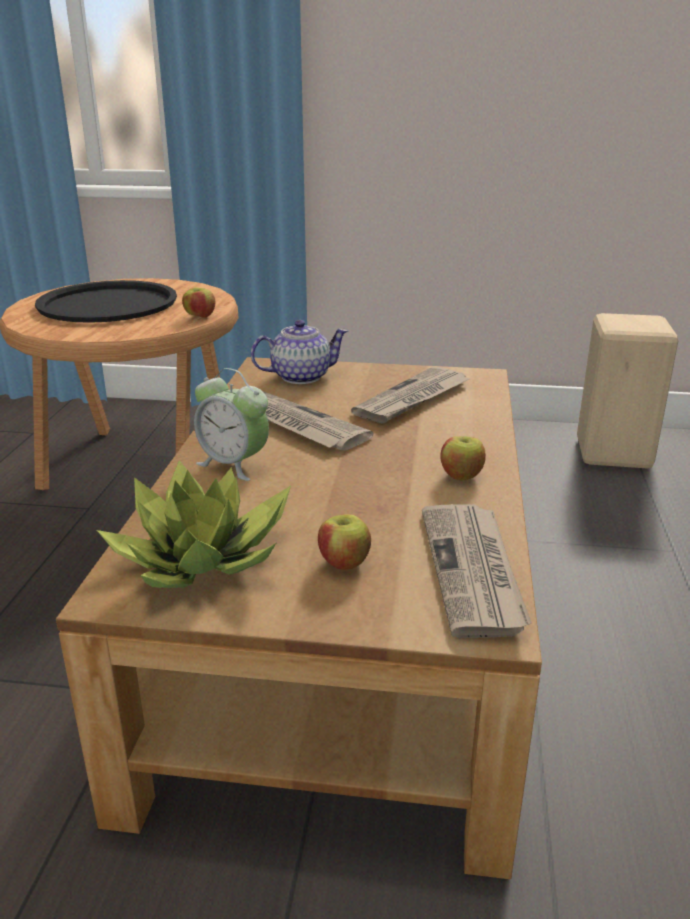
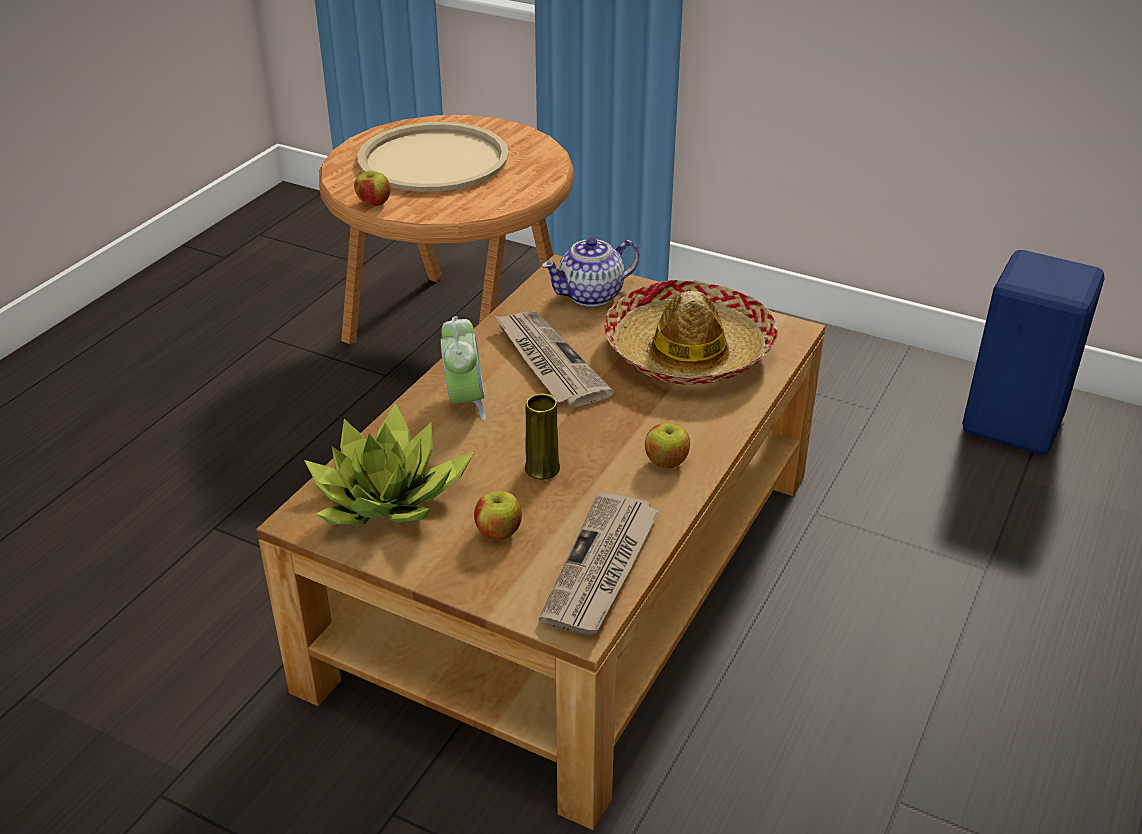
camera: 20 degrees right, 10 degrees up
black tray [35,280,177,323] -> beige tray [357,122,509,192]
apple [182,288,215,318] -> apple moved to [354,171,391,206]
alarm clock [194,368,269,481] -> alarm clock turned 150 degrees counterclockwise [441,316,486,420]
teapot [251,320,349,384] -> teapot turned 150 degrees clockwise [542,237,639,307]
newspaper [351,367,469,424] -> hat [604,280,778,385]
beige stool [577,313,678,468] -> blue stool [962,250,1105,455]
none -> yellow vase [525,394,560,479]

